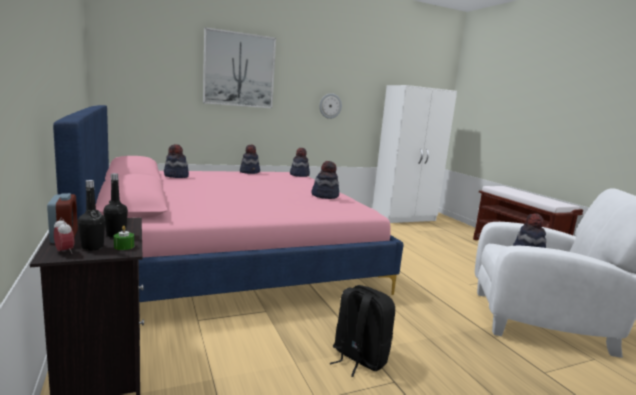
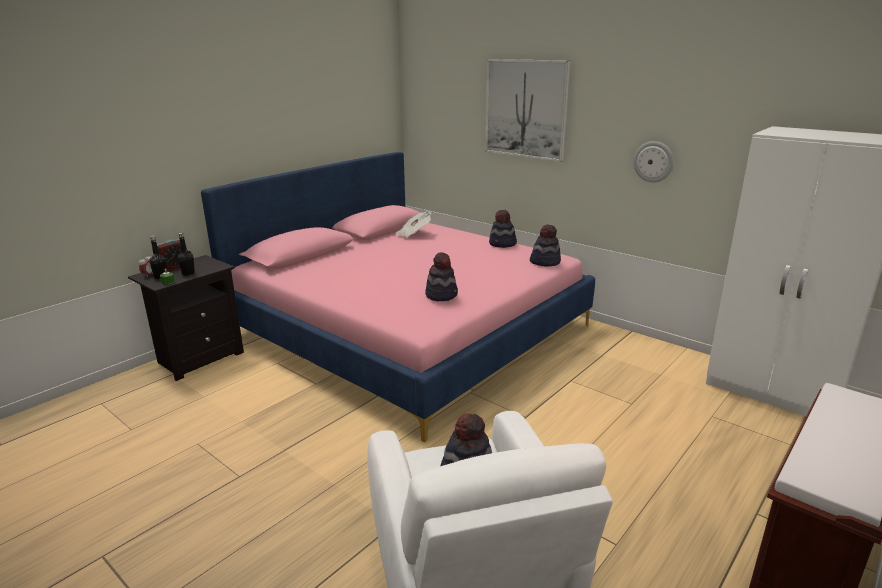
camera: 65 degrees right, 10 degrees up
hat [164,144,189,178] -> newspaper [395,211,432,237]
black backpack [330,285,395,377] -> none

